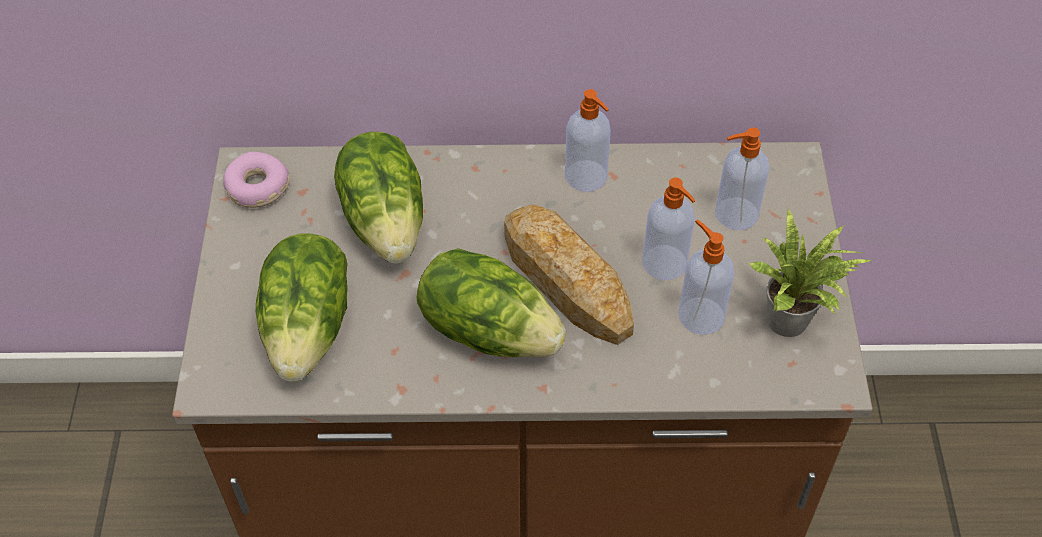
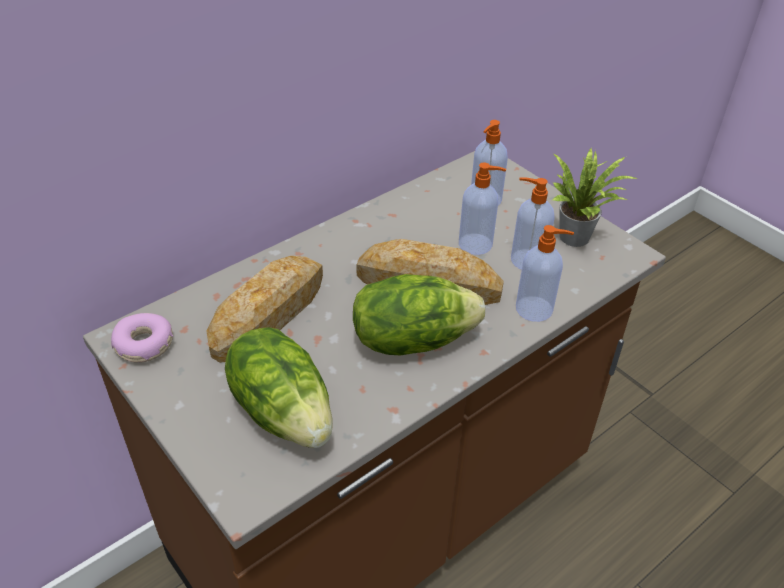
camera: 40 degrees left, 10 degrees down
lettuce [334,132,423,264] -> bread [206,256,323,363]
soap dispenser [565,89,611,192] -> soap dispenser moved to [516,225,574,322]

